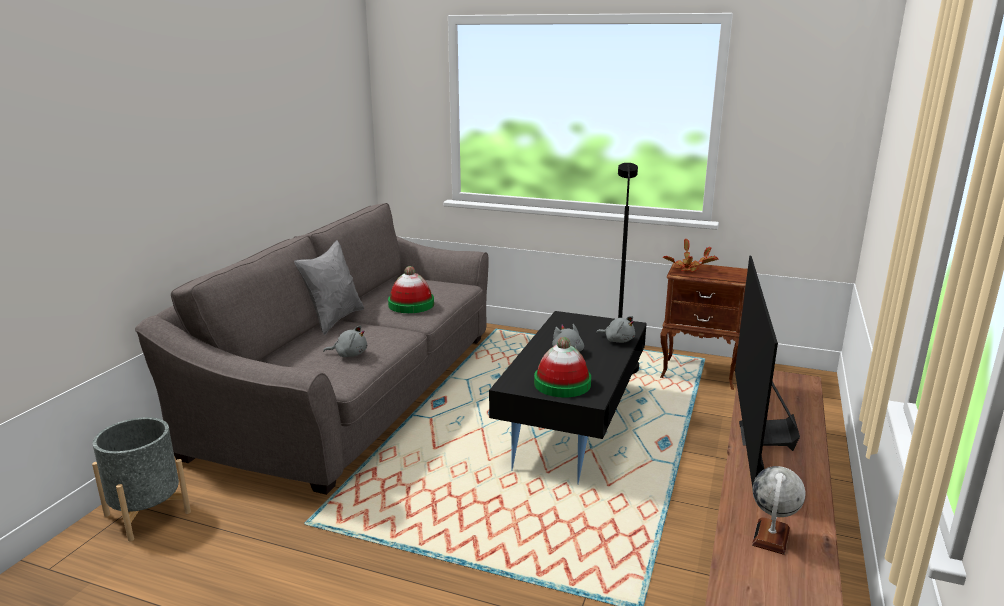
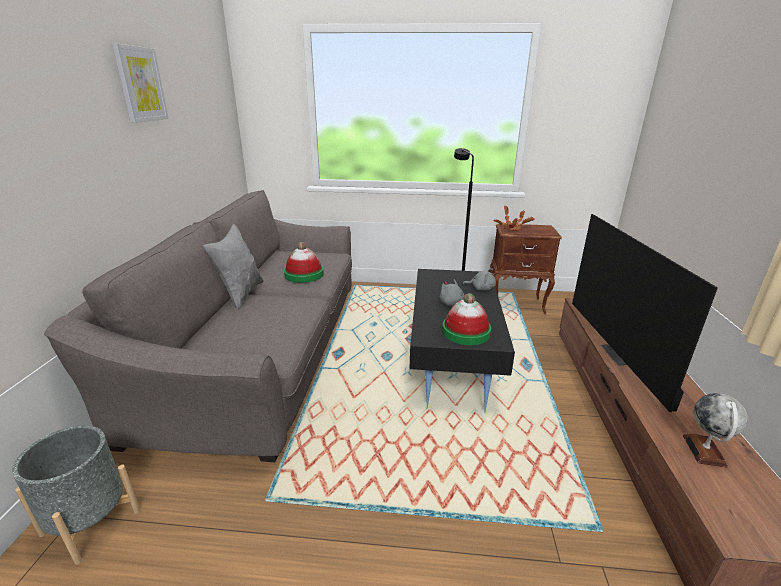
camera: 15 degrees left, 5 degrees up
grey plush toy [323,325,367,357] -> none
none -> picture [112,44,169,123]

